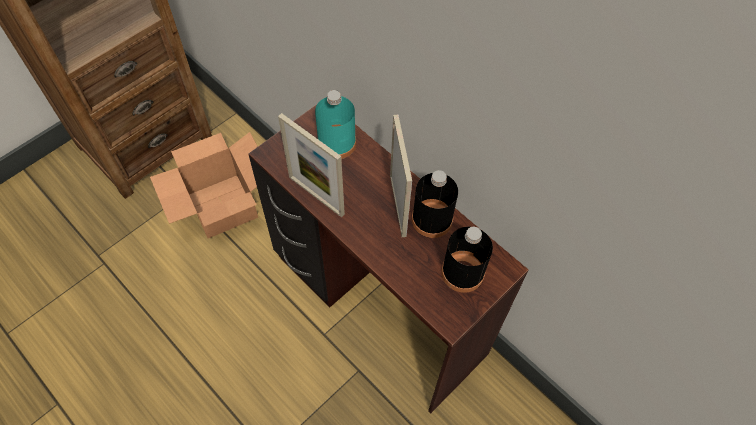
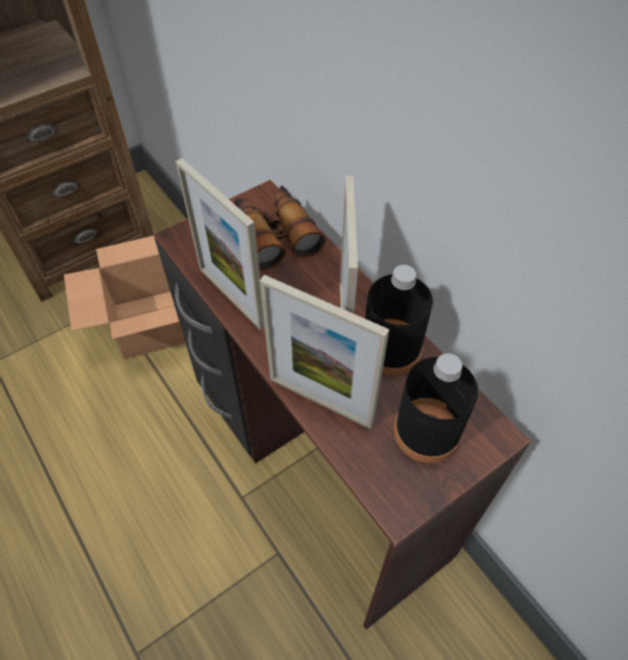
camera: 10 degrees right, 5 degrees down
turquoise bottle [315,90,356,159] -> binoculars [234,186,325,270]
none -> picture frame [260,275,389,429]

